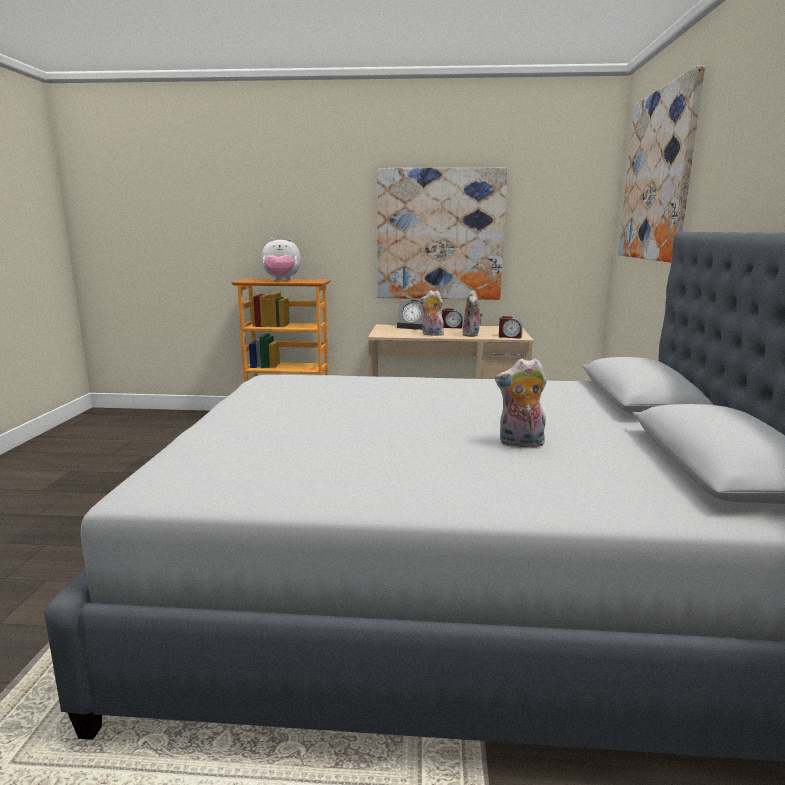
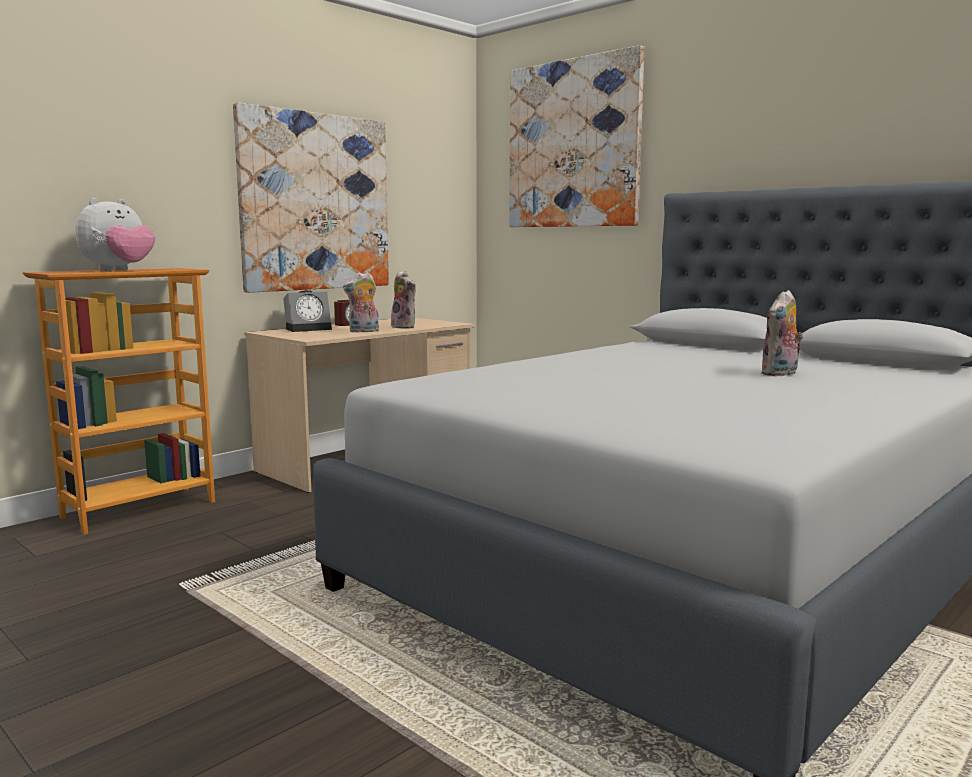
camera: 50 degrees left, 5 degrees down
alarm clock [499,316,523,339] -> none

